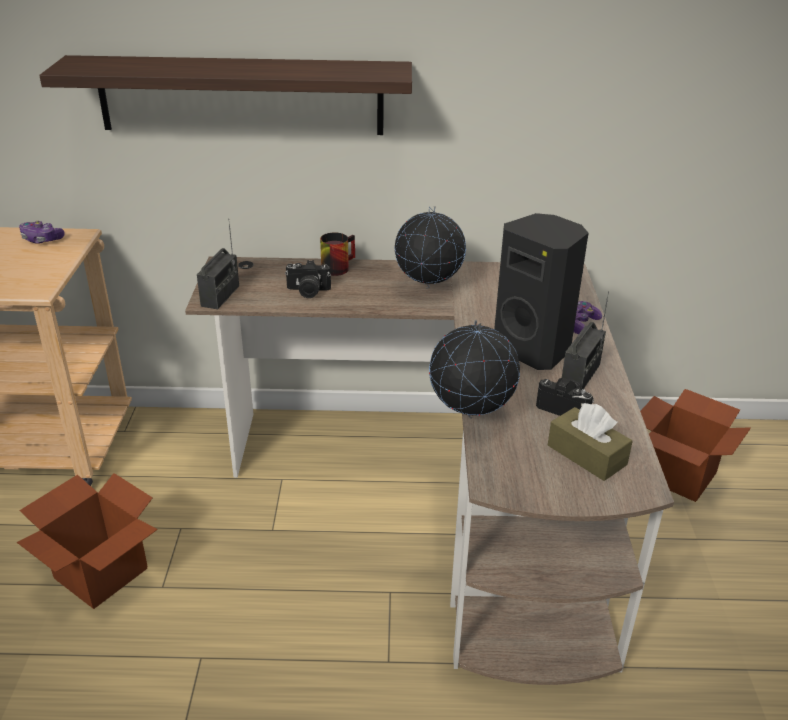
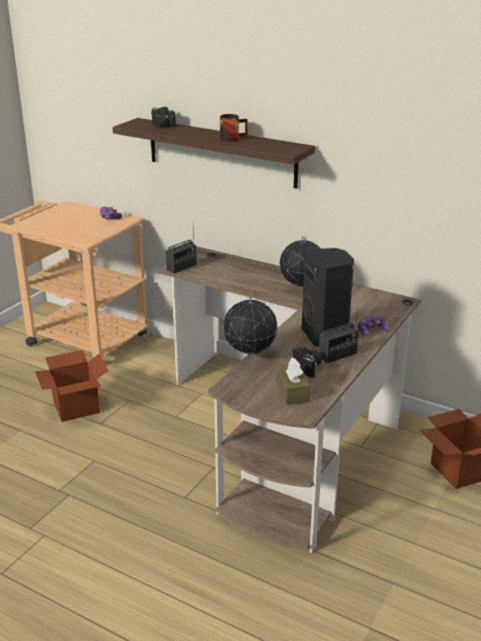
camera: 30 degrees right, 5 degrees down
camera [285,260,331,298] -> camera moved to [151,106,176,128]
mug [320,233,355,276] -> mug moved to [220,114,248,142]

